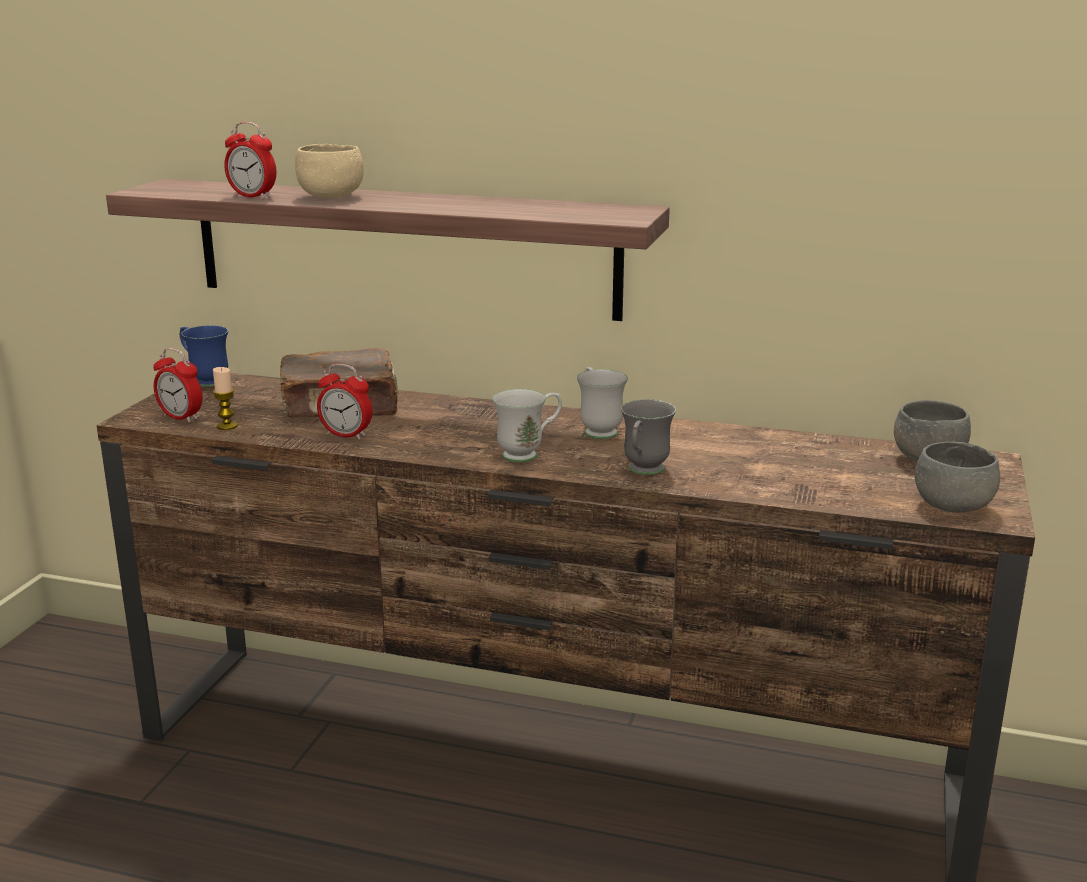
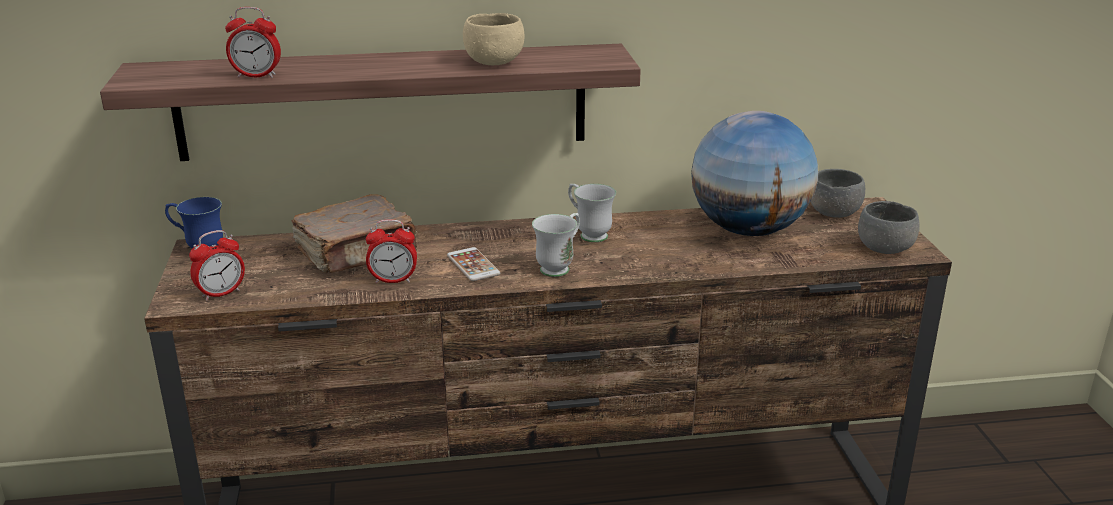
camera: 25 degrees left, 5 degrees up
alarm clock [153,348,202,423] -> alarm clock turned 45 degrees counterclockwise [189,230,245,301]
candle [213,367,238,430] -> none
beige bowl [295,144,364,198] -> beige bowl moved to [463,13,524,65]
grey mug [621,399,676,475] -> none
none -> phone [447,247,500,281]
none -> globe [691,111,818,236]

